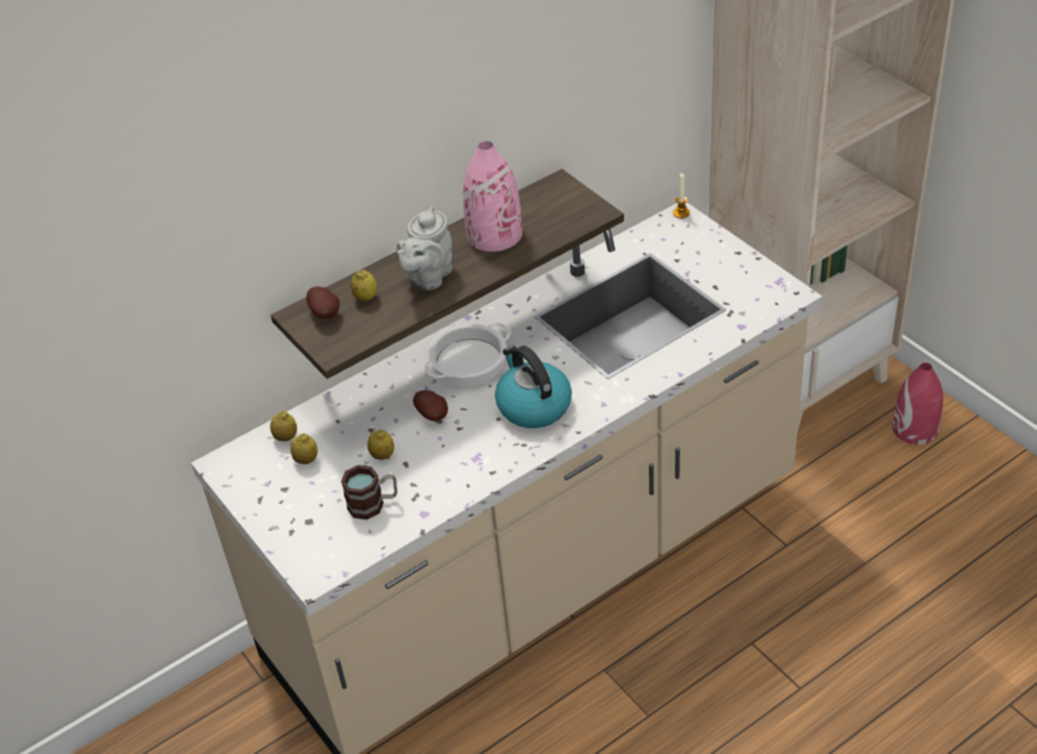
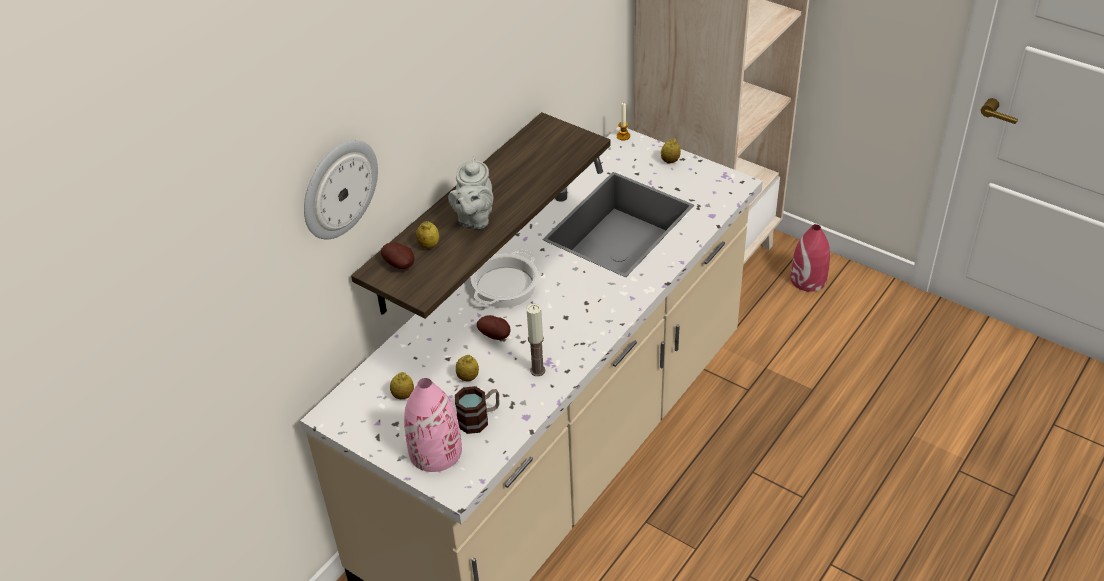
camera: 20 degrees left, 0 degrees up
lemon [270,411,297,442] -> lemon moved to [661,138,681,164]
pink vase [463,141,523,252] -> pink vase moved to [404,378,462,472]
kettle [495,346,572,428] -> none
none -> wall clock [304,140,378,240]
none -> candle [527,304,545,376]

